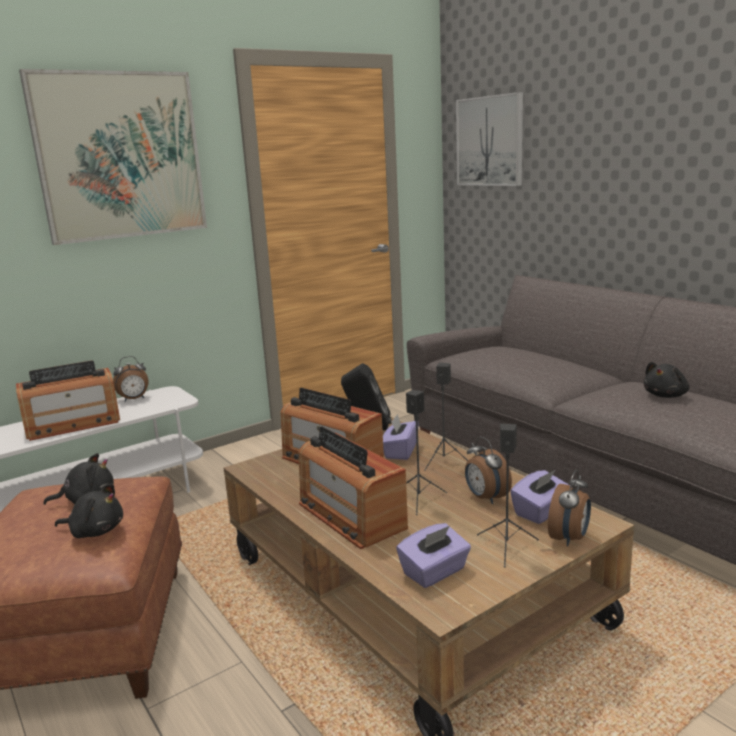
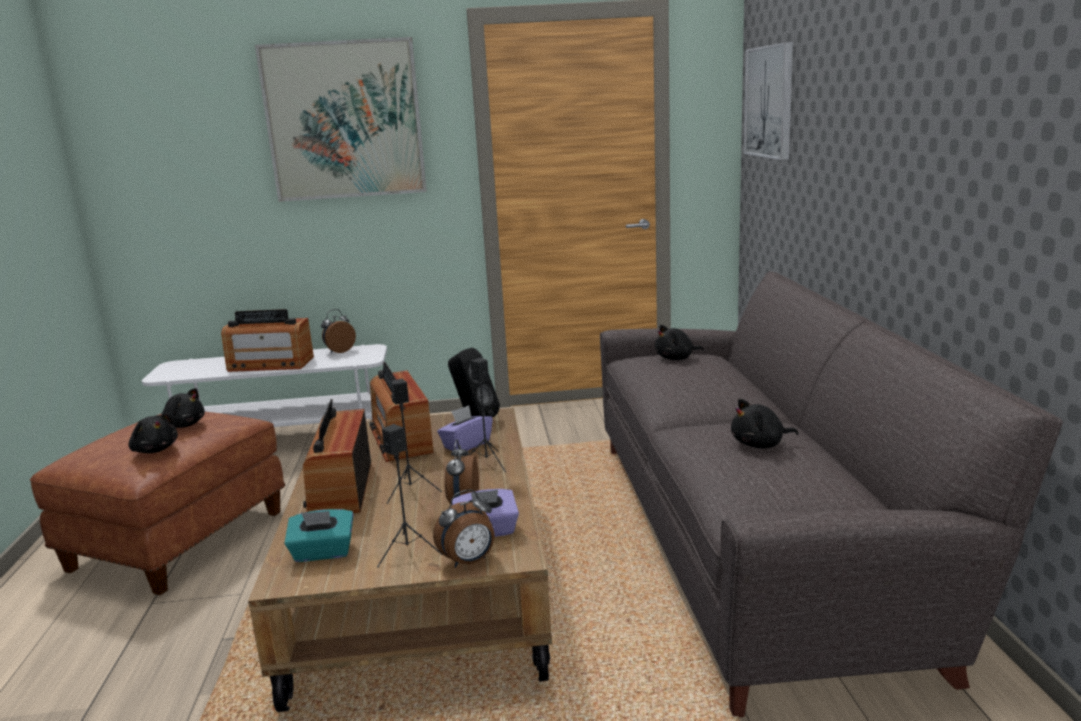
camera: 30 degrees right, 0 degrees up
alarm clock [113,356,148,402] -> alarm clock turned 135 degrees clockwise [321,309,356,353]
purple tissue box [396,523,471,588] -> turquoise tissue box [285,509,354,562]
none -> black plush toy [655,325,704,360]

